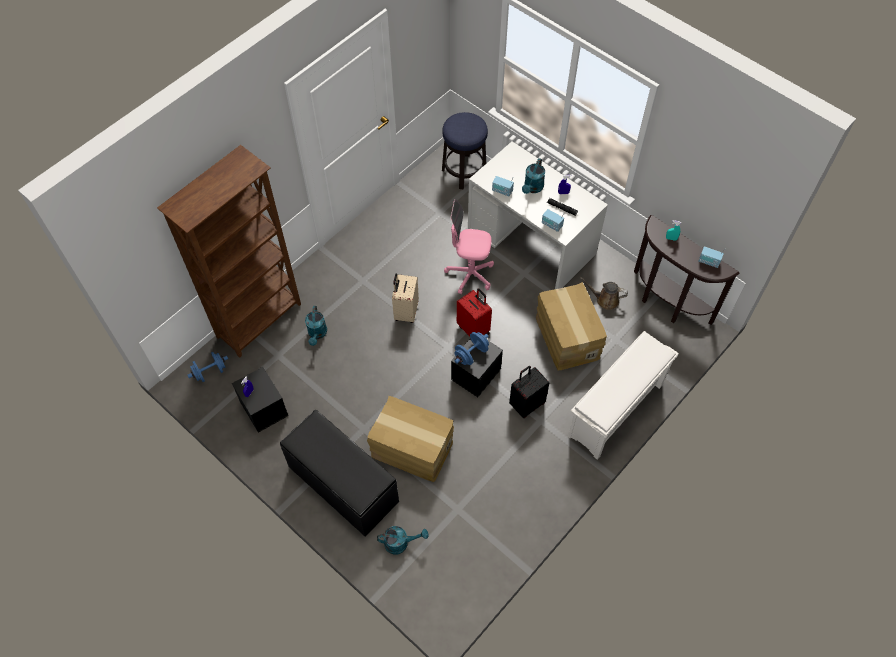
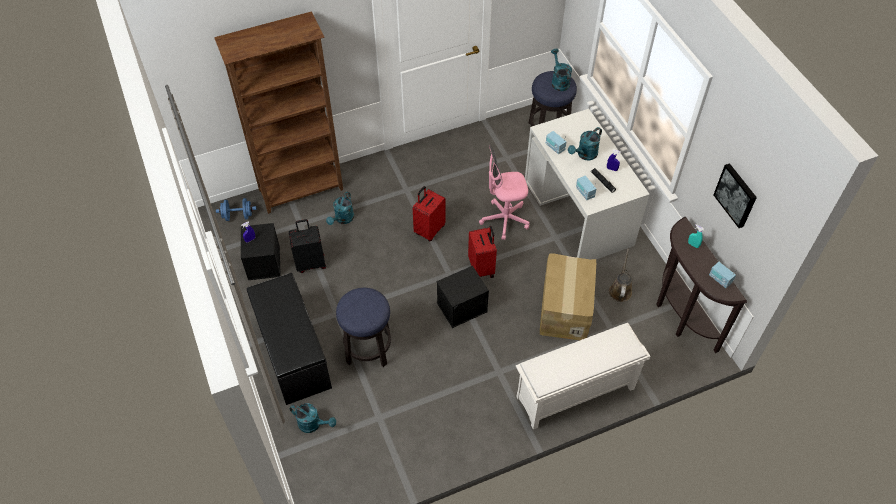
camera: 25 degrees right, 5 degrees down
cardboard box [367,396,454,482] -> stool [336,288,391,367]
beige suitcase [392,274,419,323] -> red suitcase [413,186,446,241]
pink office chair [444,199,494,294] -> pink office chair turned 45 degrees counterclockwise [479,145,530,240]
blue dumbbell [454,332,489,365] -> none
black suitcase [509,366,550,418] -> black suitcase moved to [289,219,326,273]
brown watering can [580,277,628,310] -> brown watering can turned 60 degrees clockwise [609,249,632,302]
none -> turquoise watering can [551,49,572,91]
none -> picture [713,163,757,228]

